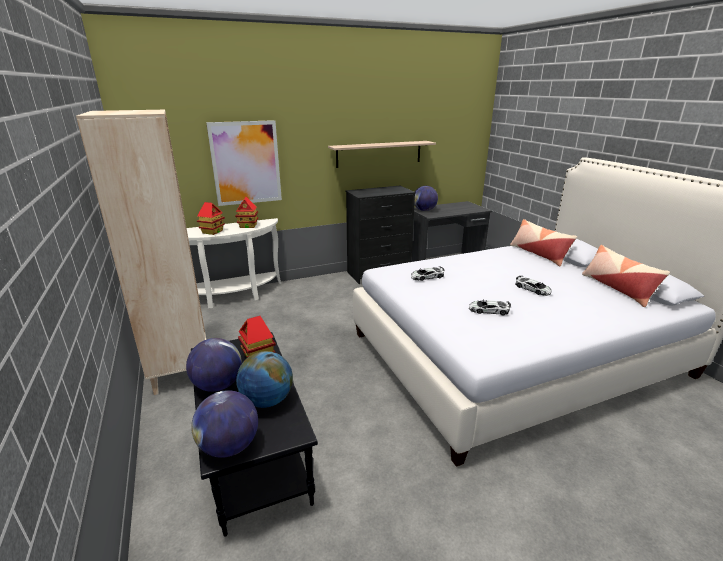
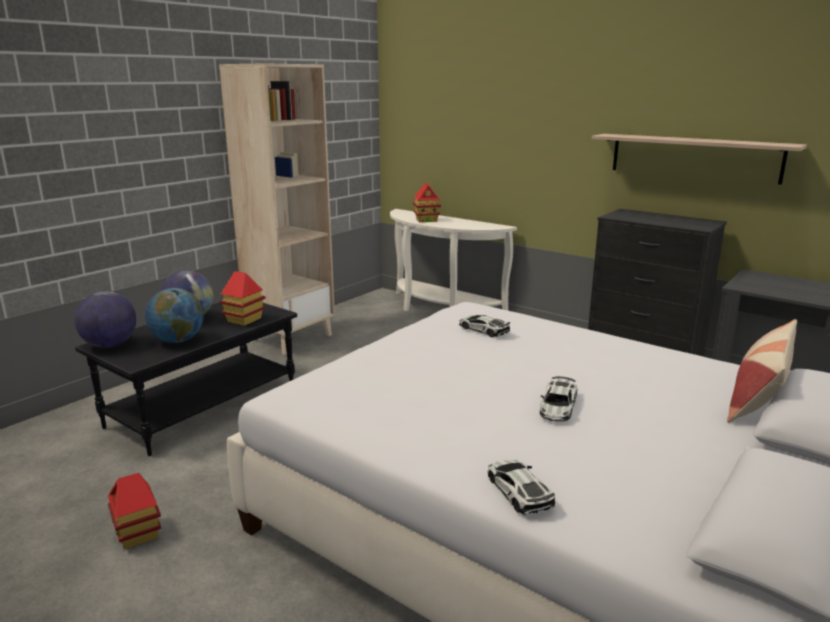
camera: 60 degrees right, 5 degrees down
picture [206,120,282,206] -> none
toy house [235,197,258,228] -> toy house moved to [108,473,161,549]
globe [414,186,438,211] -> none
toy car [469,299,511,315] -> toy car moved to [488,460,555,515]
pillow [582,245,670,307] -> none

